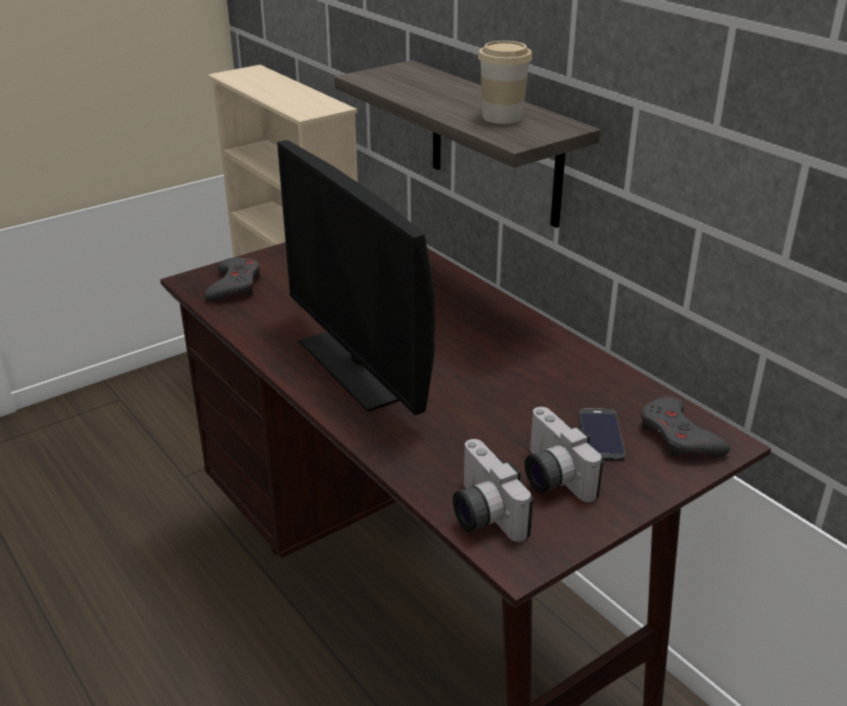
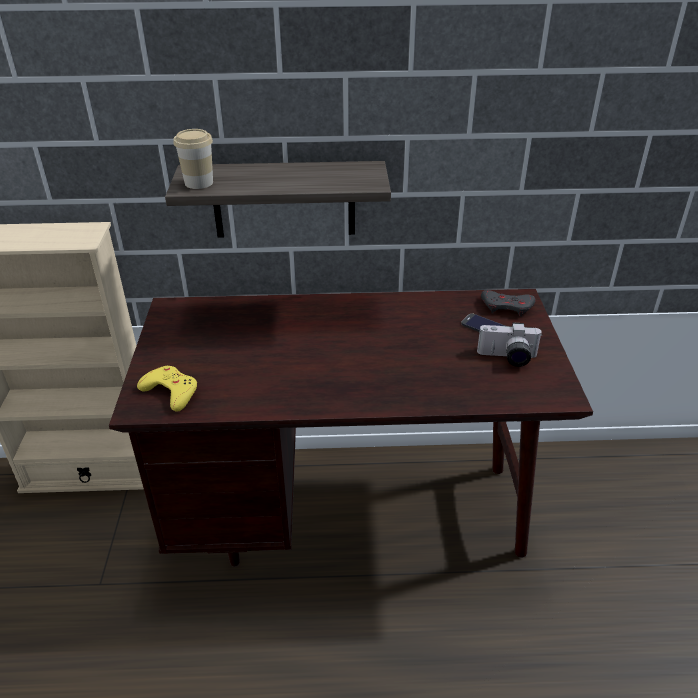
camera: 55 degrees left, 5 degrees up
grey game controller [204,257,260,302] -> yellow game controller [137,366,197,412]
monitor [277,140,435,415] -> none
camera [453,439,533,542] -> none
cup [478,41,532,124] -> cup moved to [173,129,213,189]

